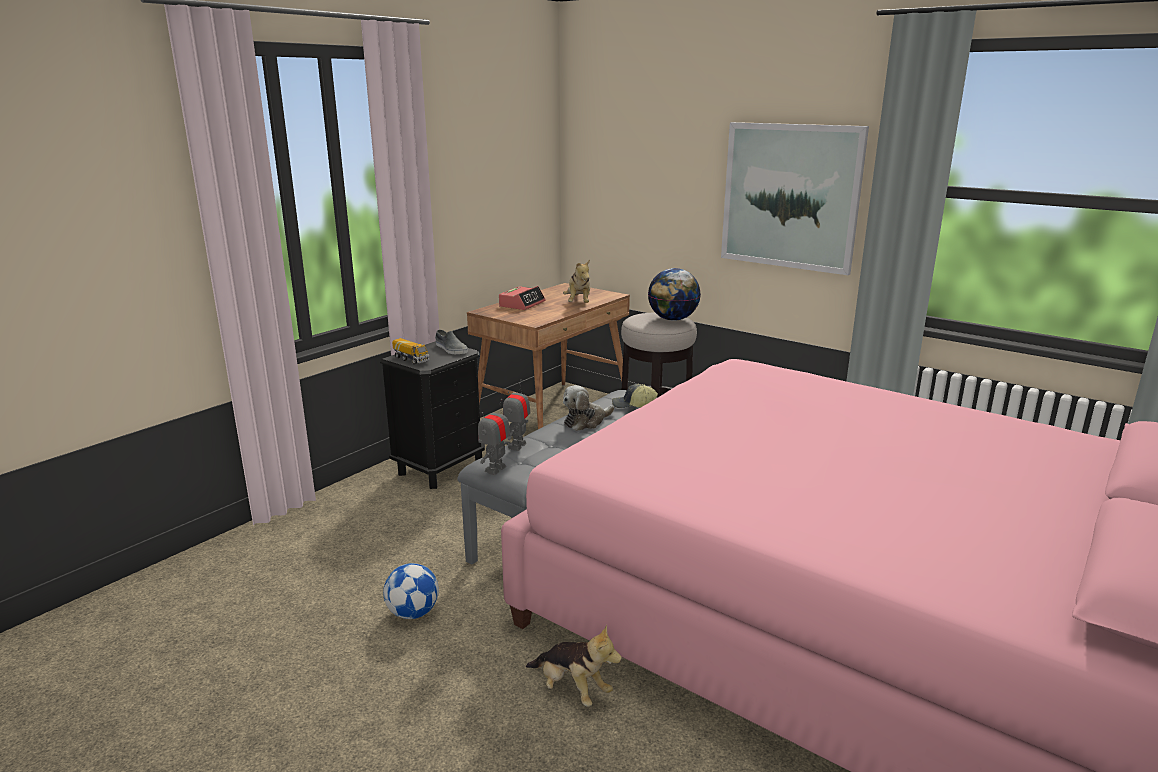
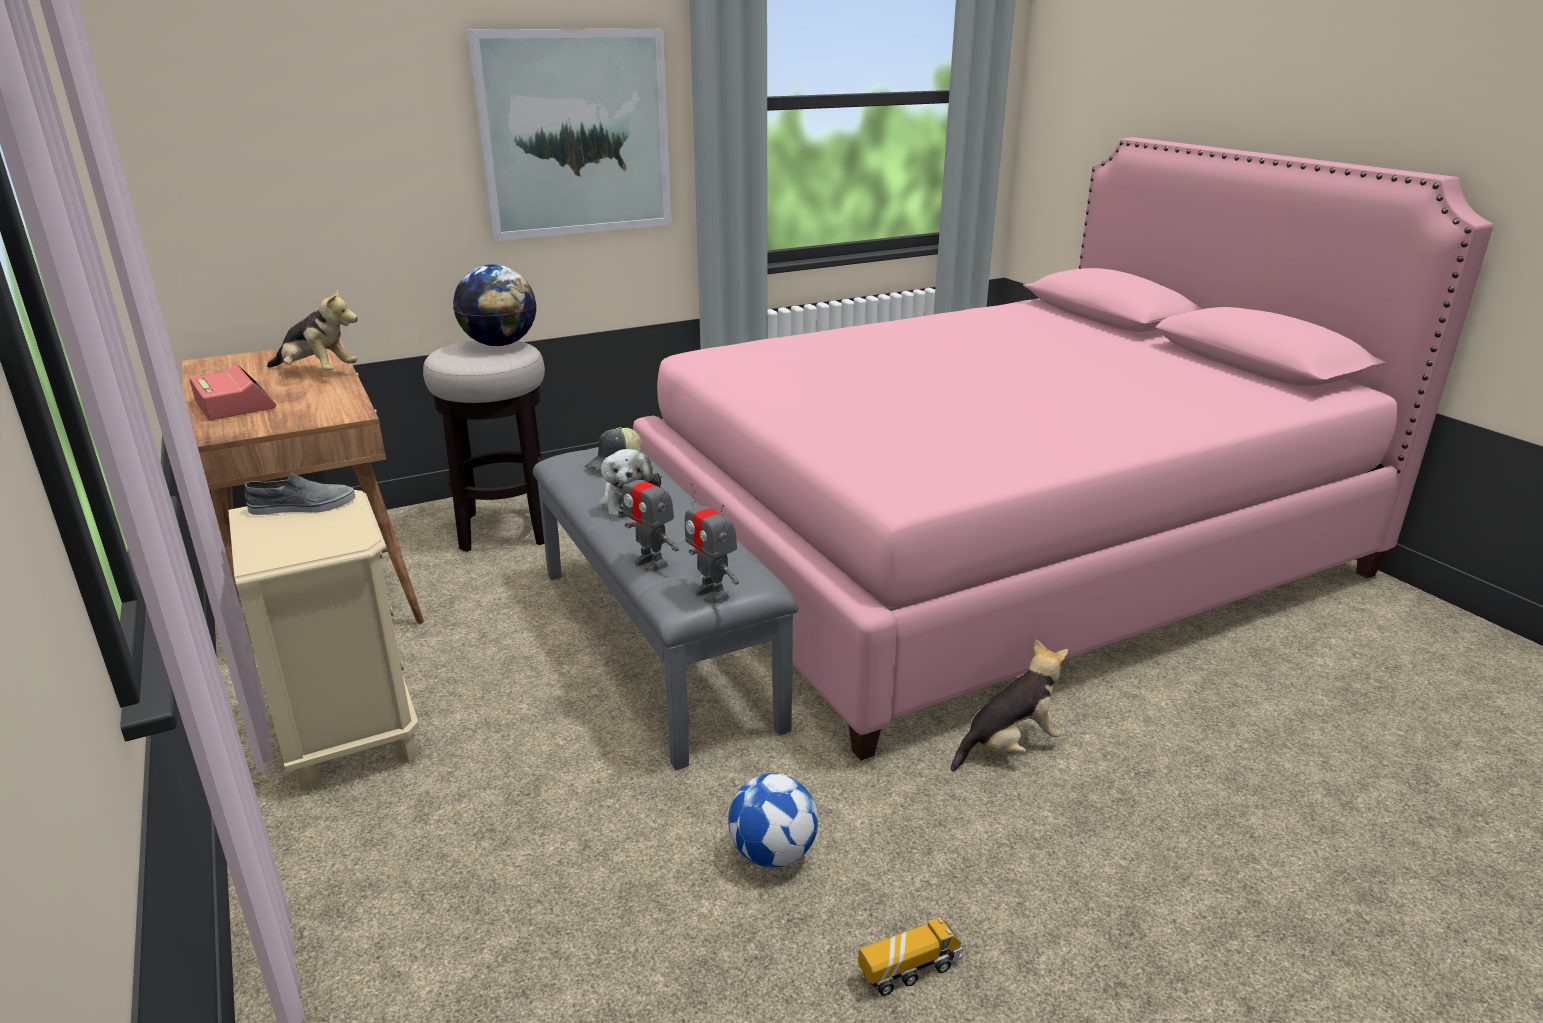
camera: 65 degrees left, 5 degrees up
black nightstand [380,341,485,489] -> beige nightstand [228,490,419,792]
toy truck [392,338,429,364] -> toy truck moved to [858,917,963,996]

